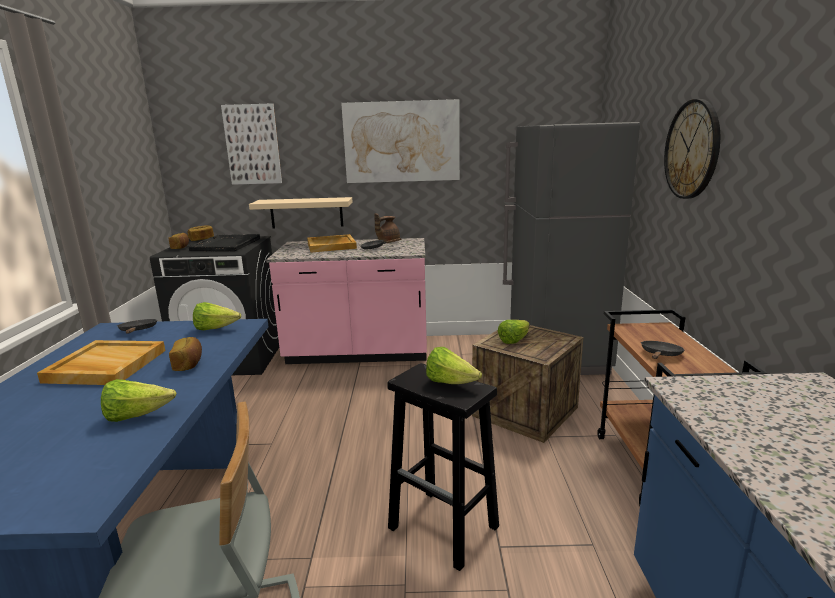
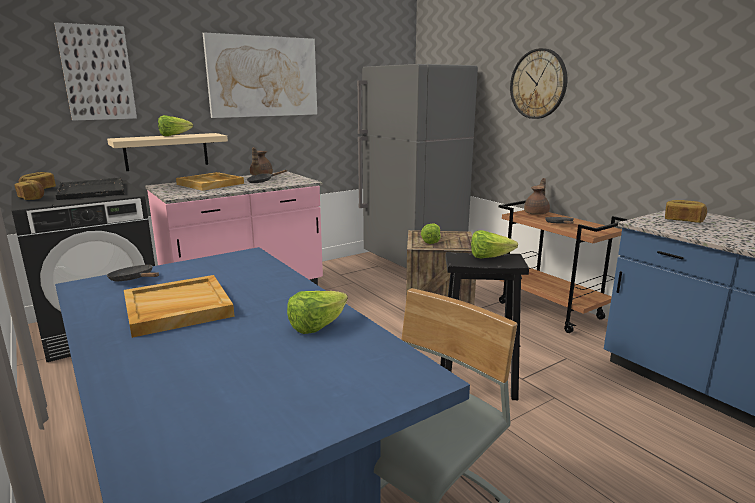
camera: 35 degrees left, 0 degrees up
bread [169,337,202,371] -> bread moved to [665,200,707,223]
lettuce [193,302,241,330] -> lettuce moved to [158,115,193,136]
none -> brown teapot [524,178,550,215]

